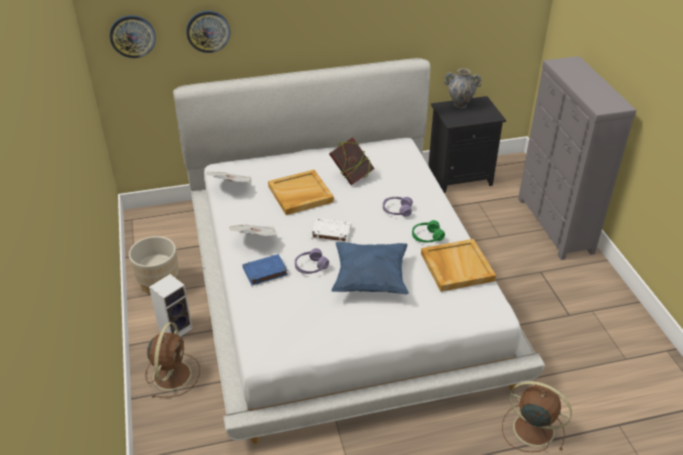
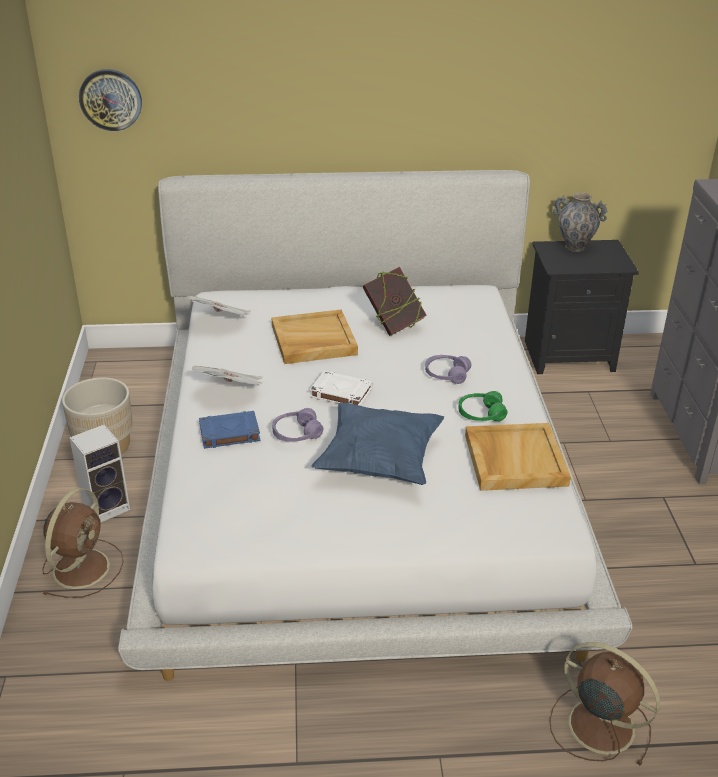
camera: 10 degrees right, 5 degrees down
wall clock [186,11,230,53] -> none

